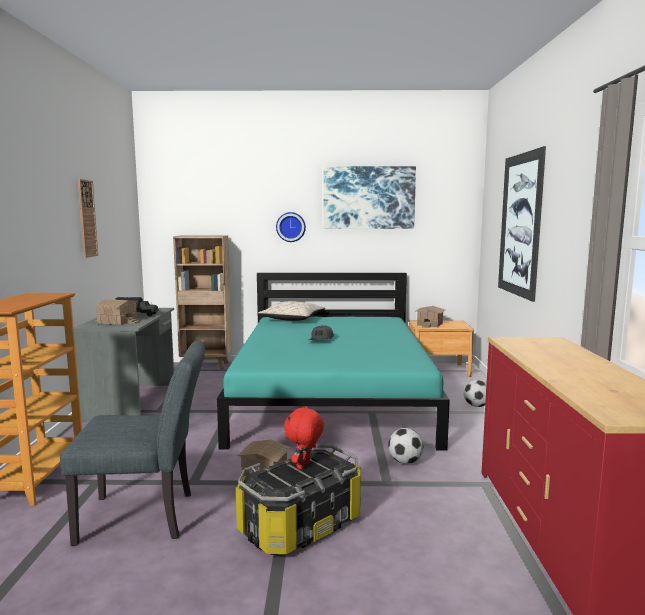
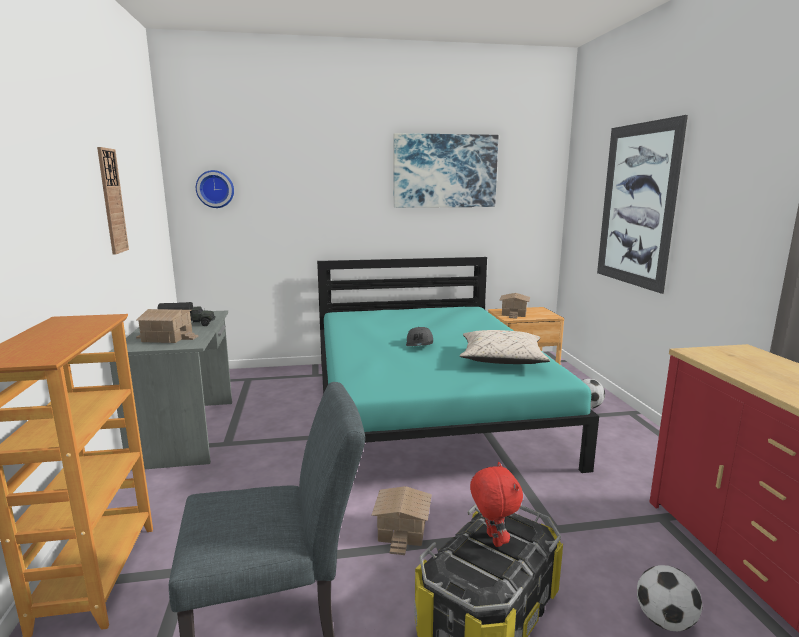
camera: 10 degrees left, 5 degrees up
brown bookcase [173,236,232,370] -> none
beige pillow [258,301,325,321] -> beige pillow moved to [460,330,550,364]
wall clock [276,212,306,242] -> wall clock moved to [196,170,234,208]
red plush toy [284,406,324,470] -> red plush toy turned 150 degrees clockwise [470,462,523,547]
football [388,428,424,464] -> football moved to [637,565,702,631]

